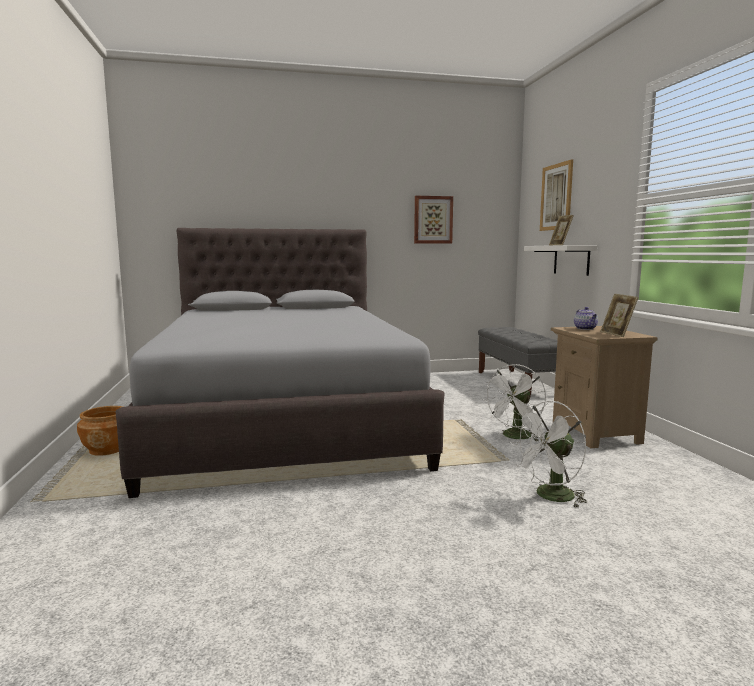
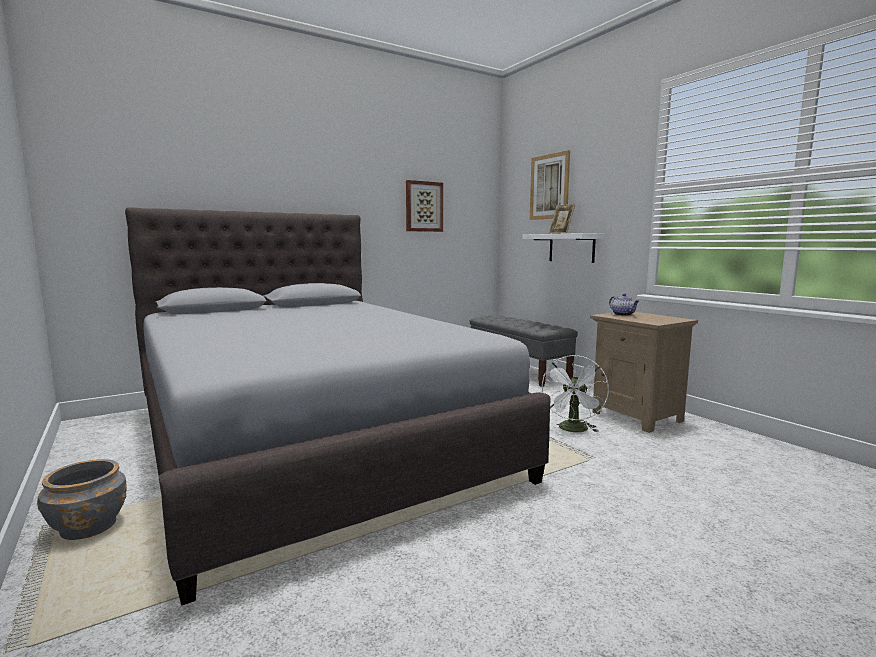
camera: 20 degrees left, 0 degrees up
brown planter [77,406,123,456] -> grey planter [37,459,127,540]
white fan [510,401,587,508] -> none
picture frame [600,294,639,337] -> none

